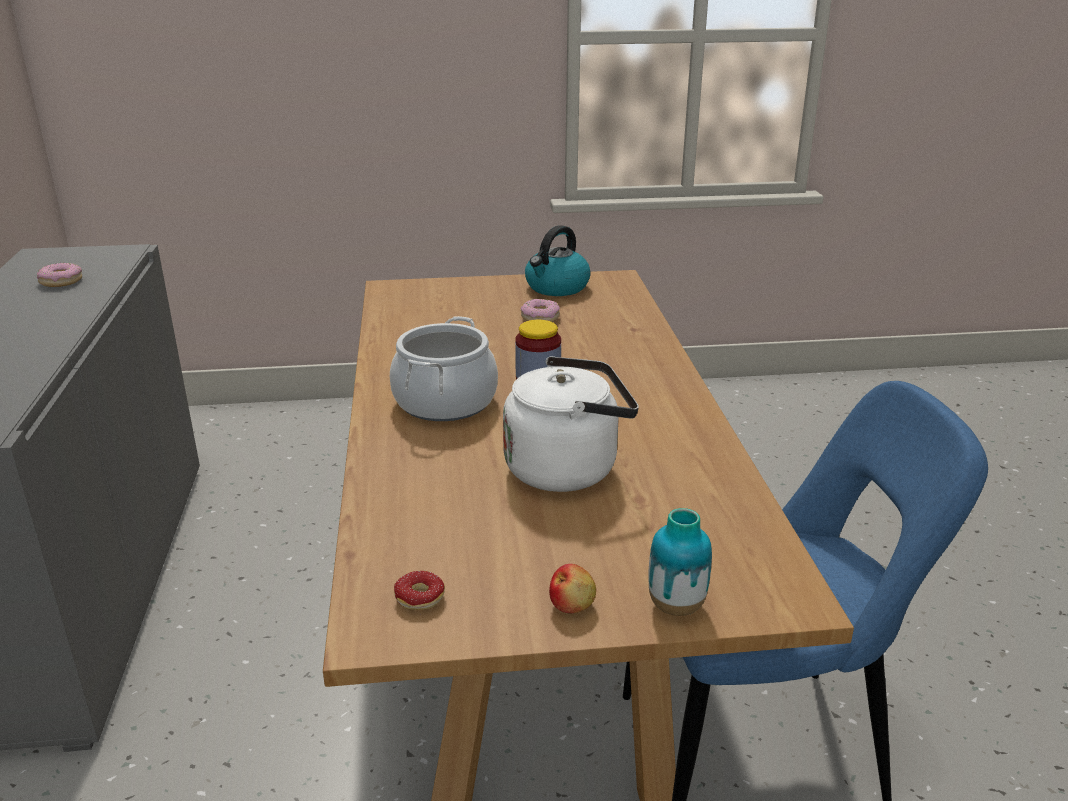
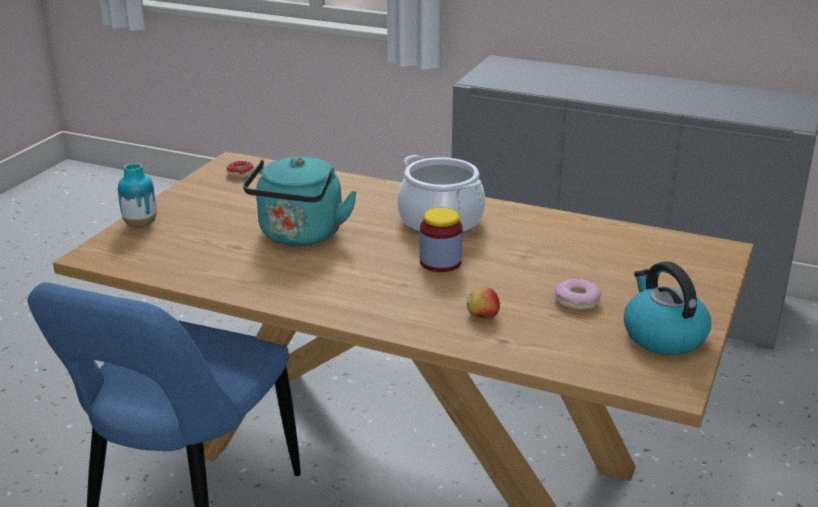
camera: 120 degrees right, 0 degrees up
donut [37,263,82,287] -> none
white kettle [503,356,639,492] -> turquoise kettle [243,157,357,246]
apple [549,564,596,613] -> apple moved to [467,288,500,318]

